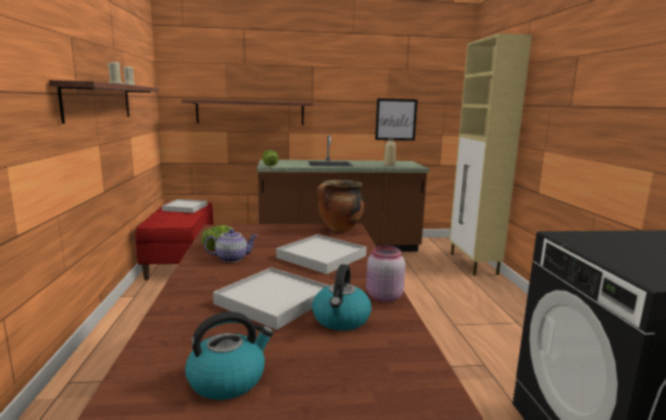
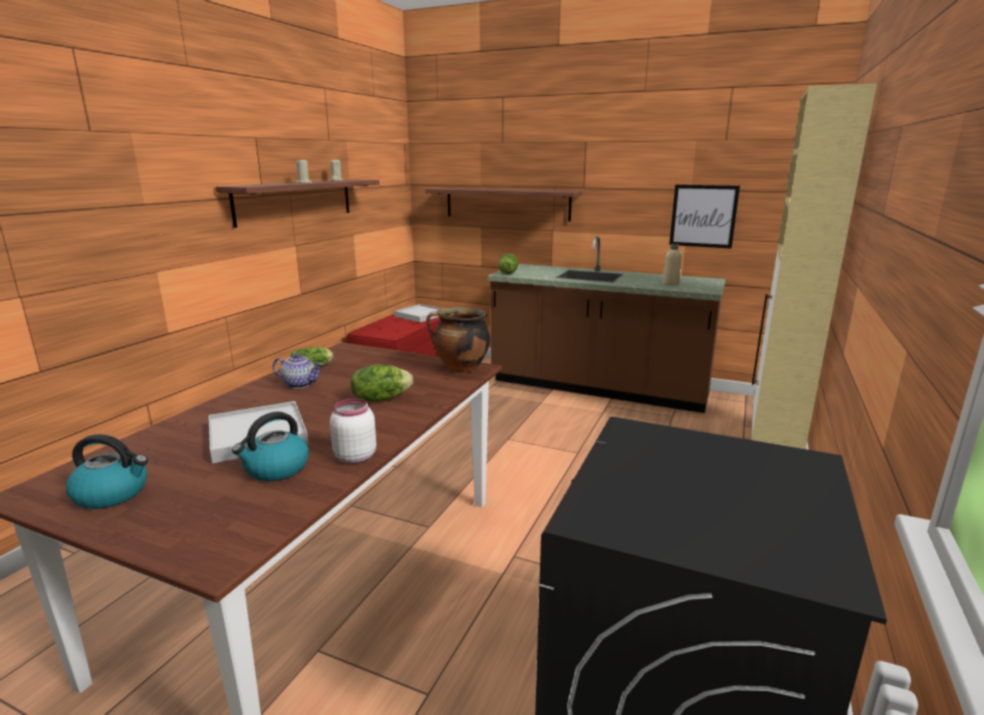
camera: 30 degrees right, 5 degrees up
white tray [276,234,367,274] -> lettuce [351,365,413,402]
pink jar [366,245,406,302] -> white jar [330,399,376,464]

